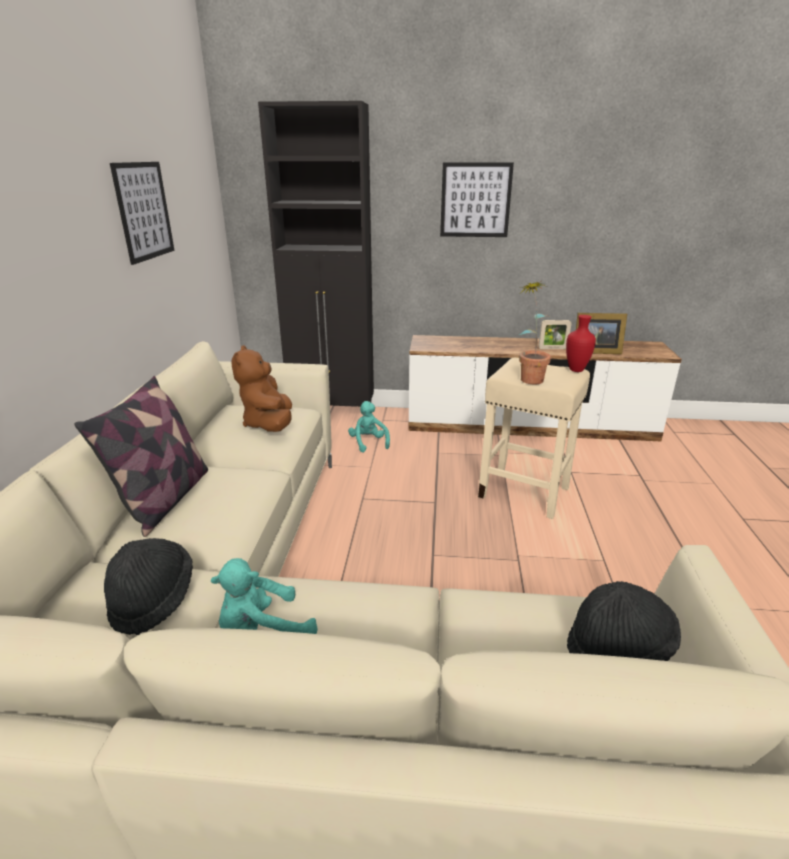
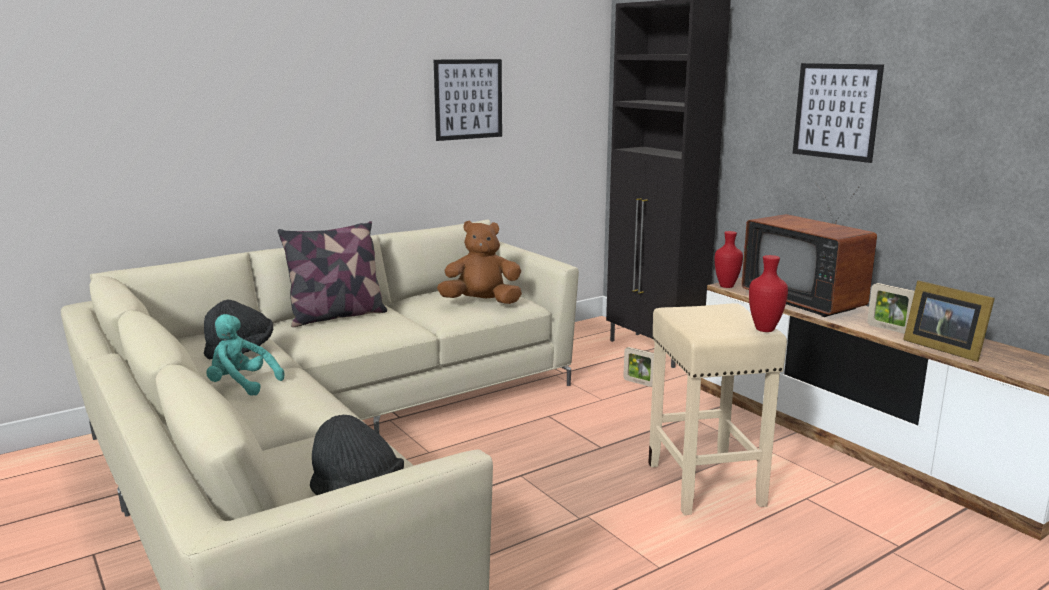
camera: 50 degrees right, 10 degrees down
brown plush toy [231,345,292,432] -> brown plush toy turned 45 degrees clockwise [437,221,522,304]
turquoise plush toy [348,401,390,453] -> picture frame [623,347,654,387]
potted plant [519,281,551,384] -> none
none -> red vase [715,231,743,288]
none -> television [742,182,877,317]

